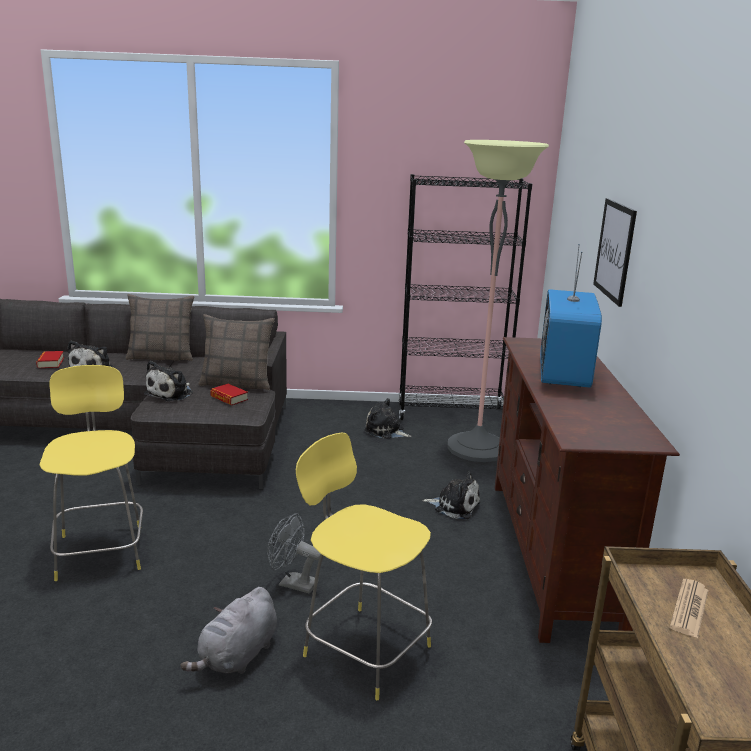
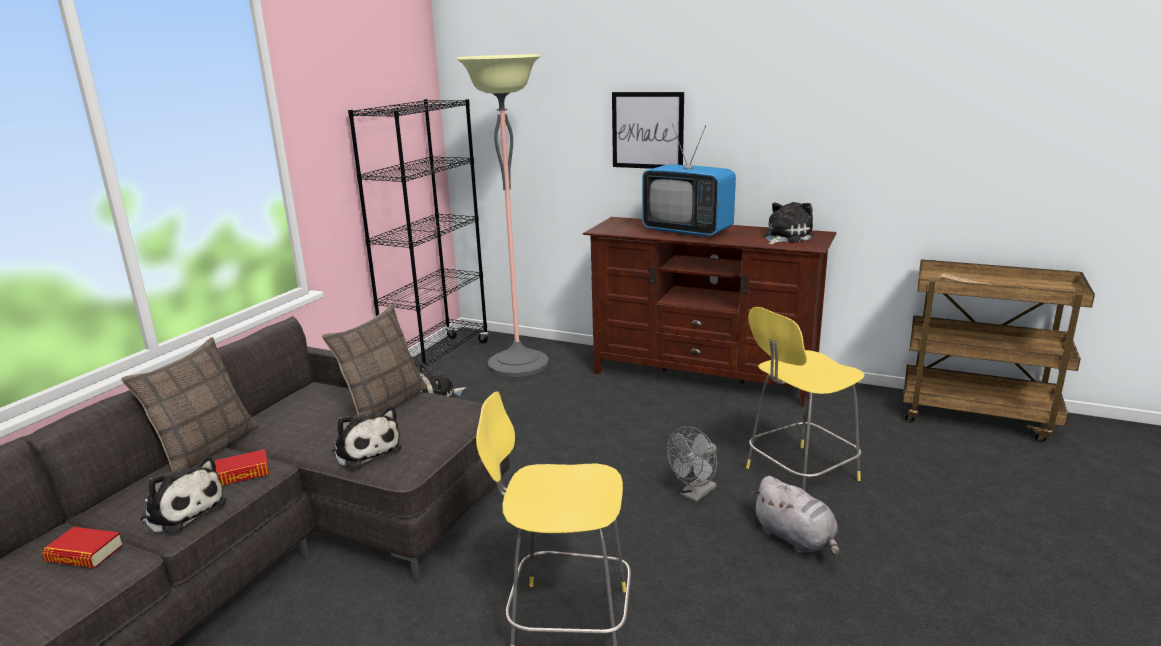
camera: 65 degrees left, 0 degrees up
book [210,384,248,405] -> book moved to [215,449,269,486]
plush toy [422,471,480,519] -> plush toy moved to [763,202,814,245]

